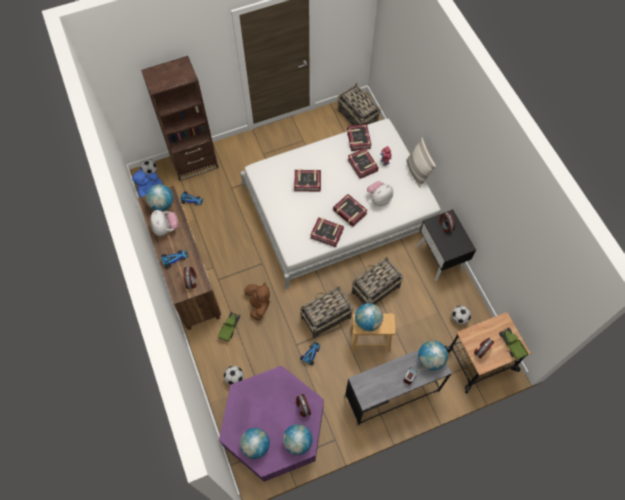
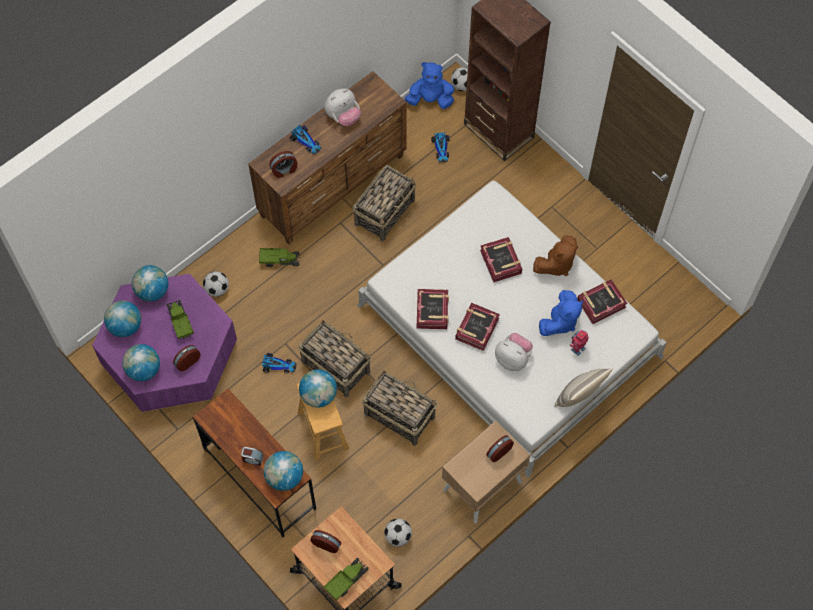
camera: 70 degrees right, 0 degrees up
globe [146,184,173,211] -> globe moved to [132,265,168,302]
brown plush toy [244,282,270,321] -> brown plush toy moved to [533,235,578,276]
basket [338,83,381,126] -> basket moved to [353,165,416,242]
grey desk [344,350,452,426] -> brown desk [193,389,316,537]
book [348,148,379,179] -> blue plush toy [539,290,583,336]
black nightstand [417,209,476,281] -> beige nightstand [442,421,530,524]
none -> toy truck [167,300,194,340]

